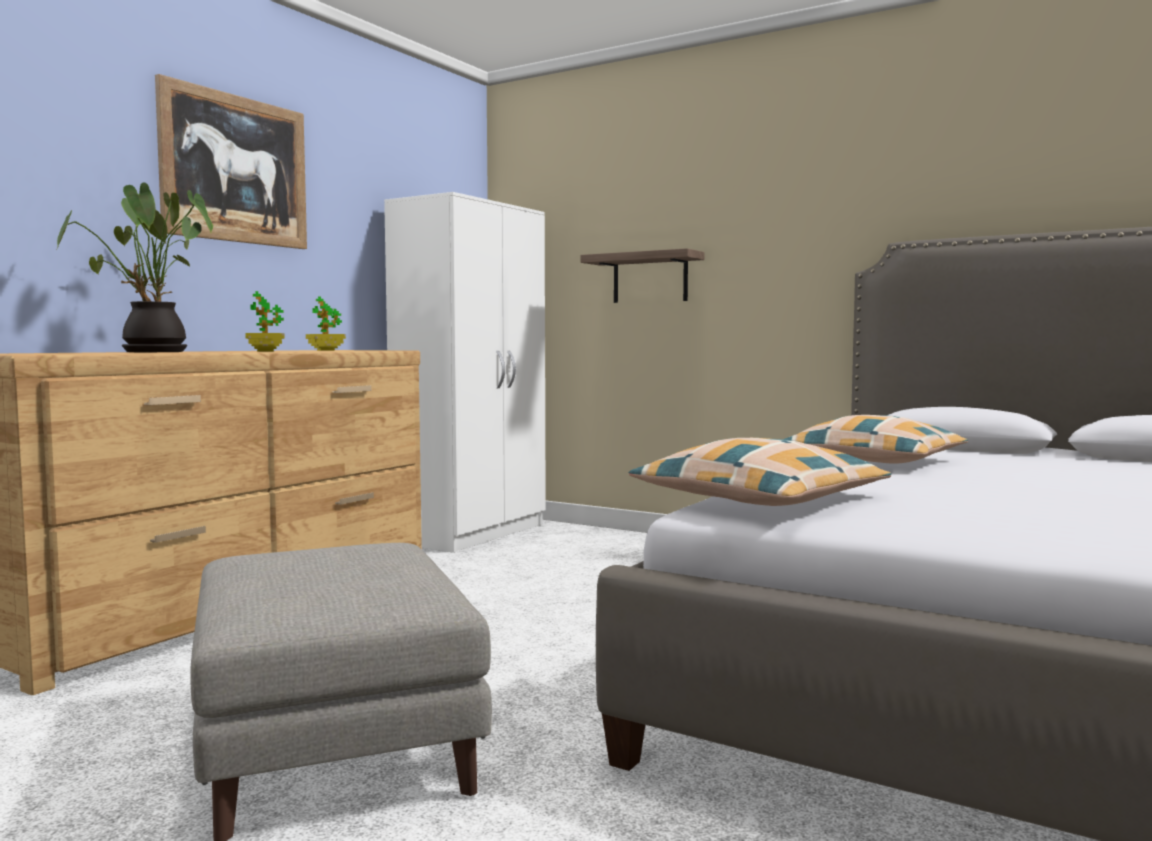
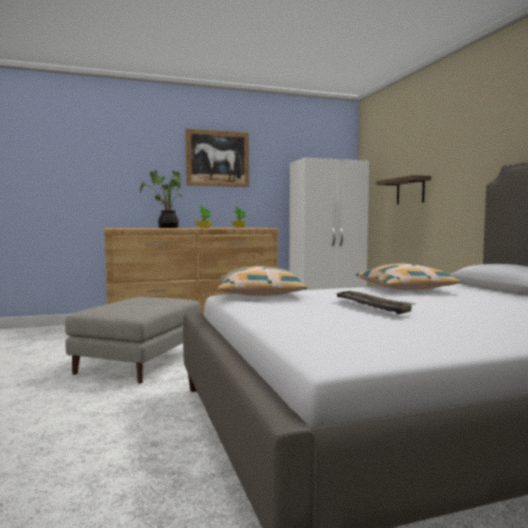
camera: 40 degrees right, 0 degrees up
none -> tray [334,291,415,314]

